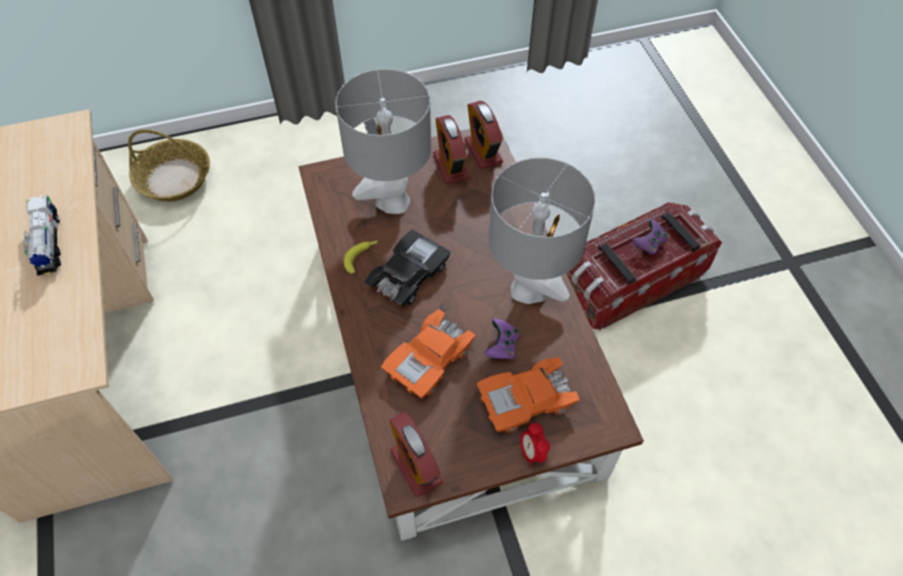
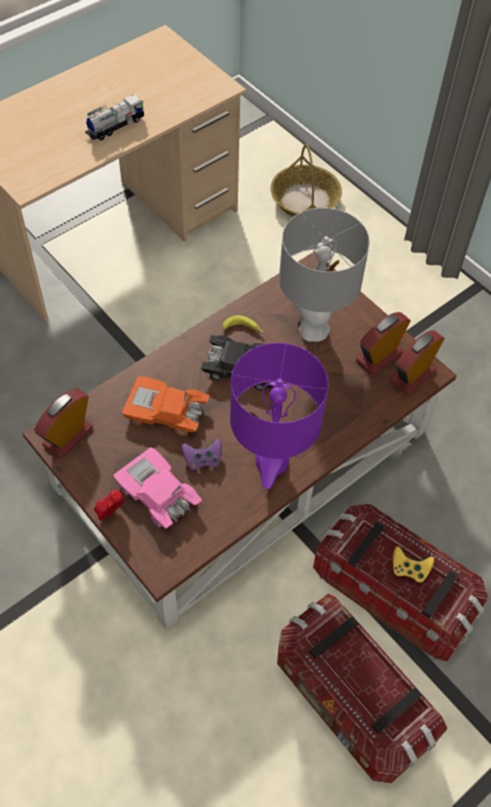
camera: 65 degrees right, 0 degrees up
orange toy car [477,357,580,433] -> pink toy car [113,447,202,529]
grey table lamp [489,157,595,304] -> purple table lamp [230,343,328,489]
purple game controller [632,219,667,255] -> yellow game controller [393,546,434,582]
none -> storage box [277,594,448,783]

